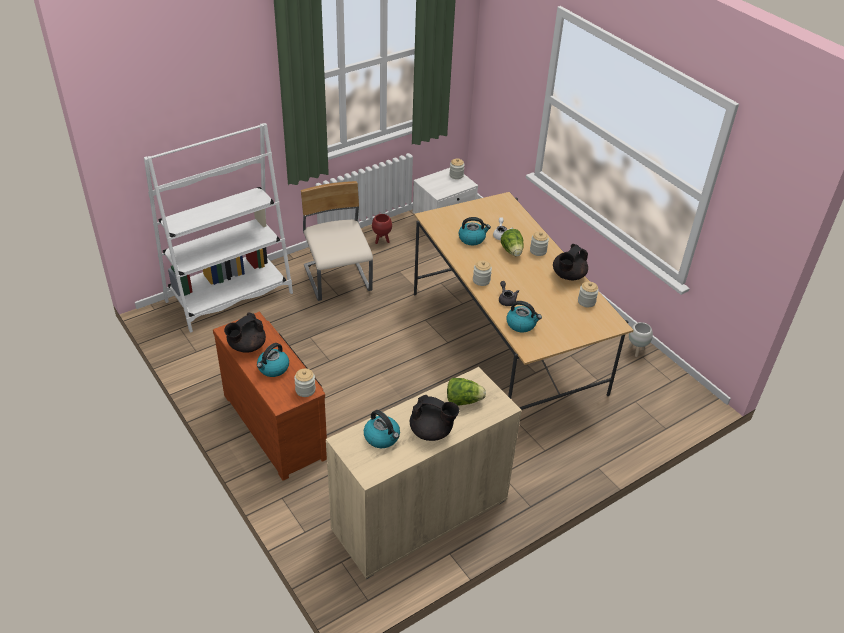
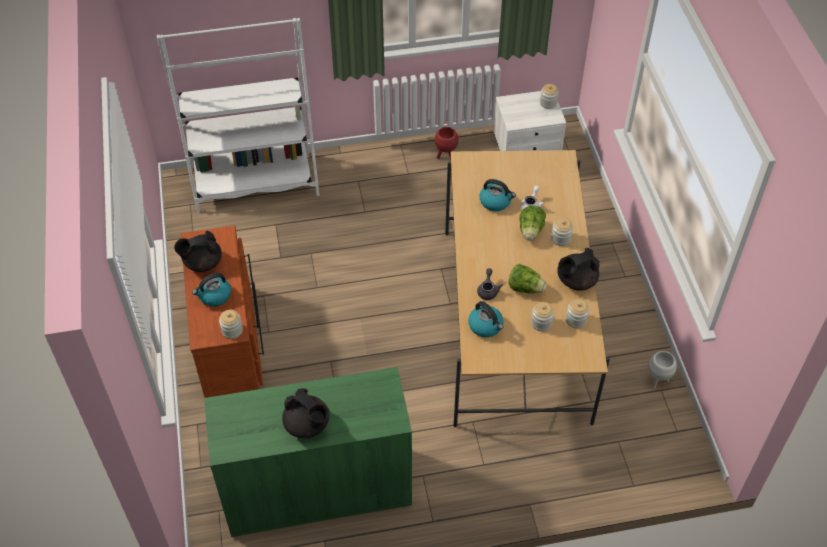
camera: 25 degrees right, 10 degrees up
beige chair [301,181,373,301] -> none
beige cabinet [326,367,522,579] -> green cabinet [204,367,412,537]
kettle [364,410,400,448] -> none
lettuce [447,378,486,406] -> lettuce moved to [509,264,547,293]
jar [473,261,492,286] -> jar moved to [531,302,554,332]

